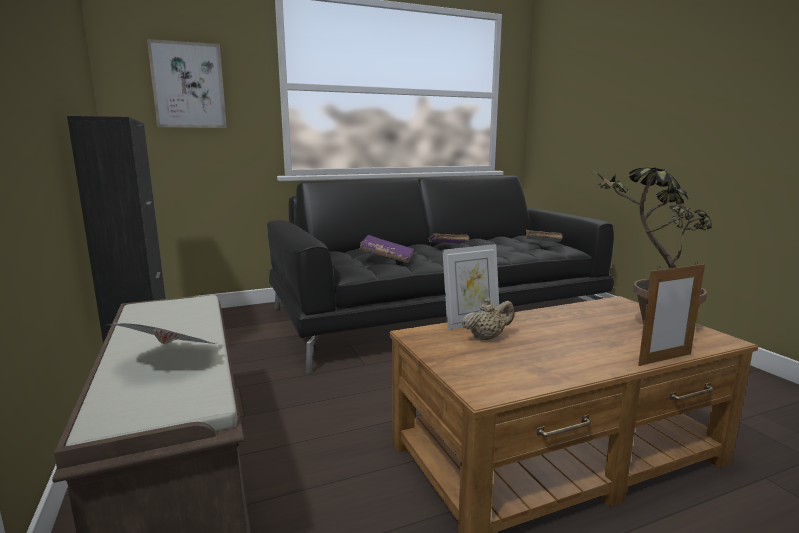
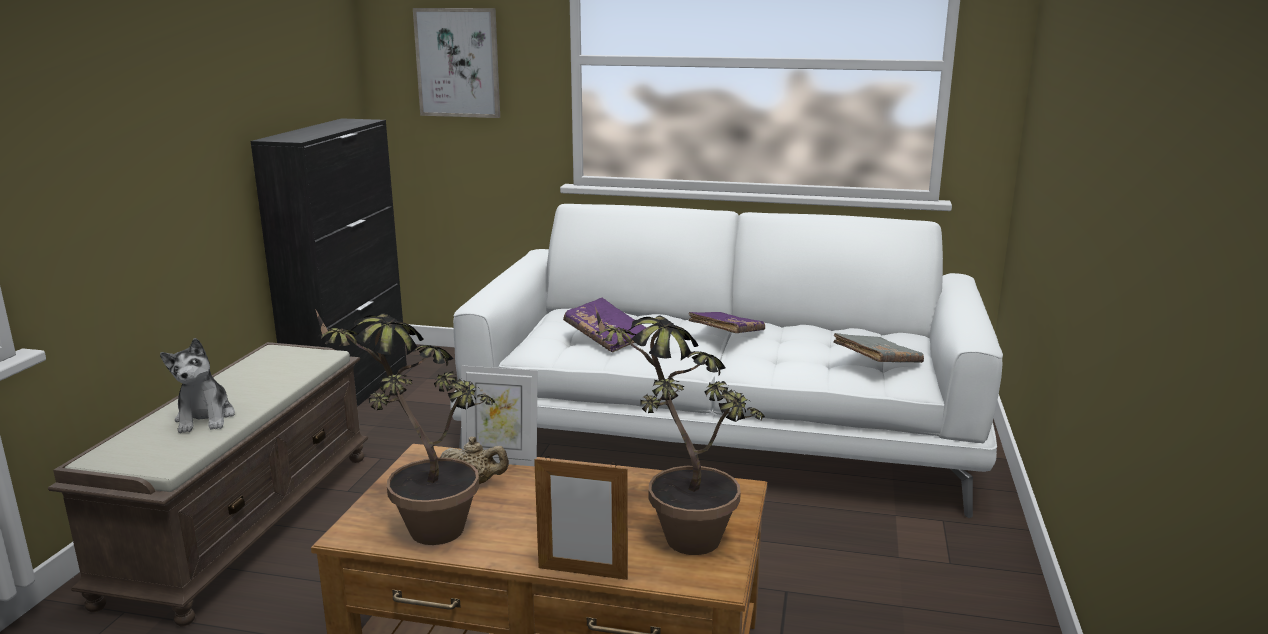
camera: 35 degrees right, 5 degrees up
newspaper [109,323,220,344] -> plush toy [160,338,235,433]
black sofa [267,175,614,373] -> white sofa [450,204,1003,518]
none -> potted plant [315,309,495,545]

